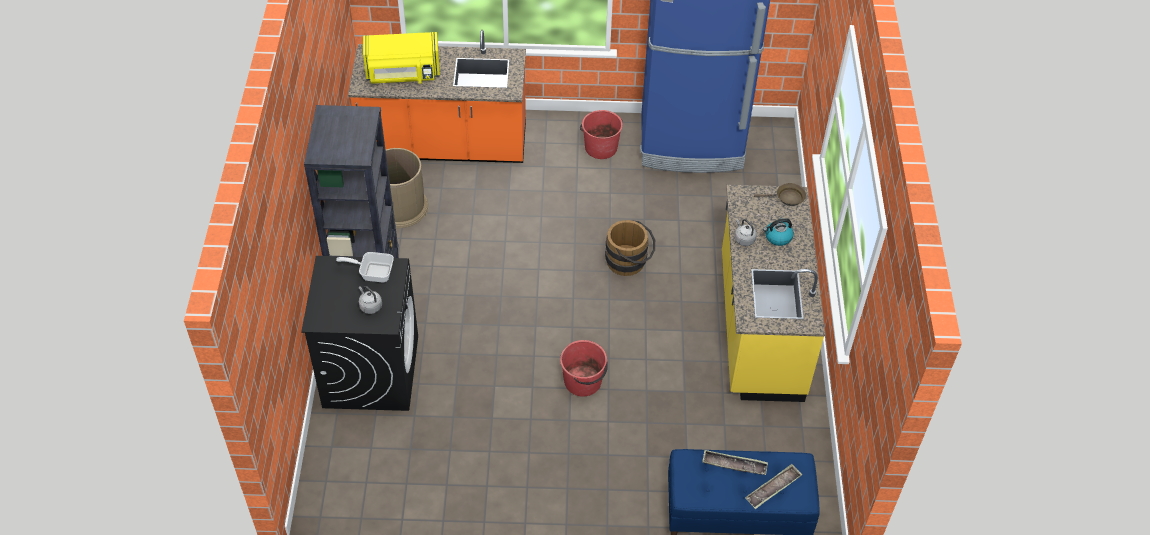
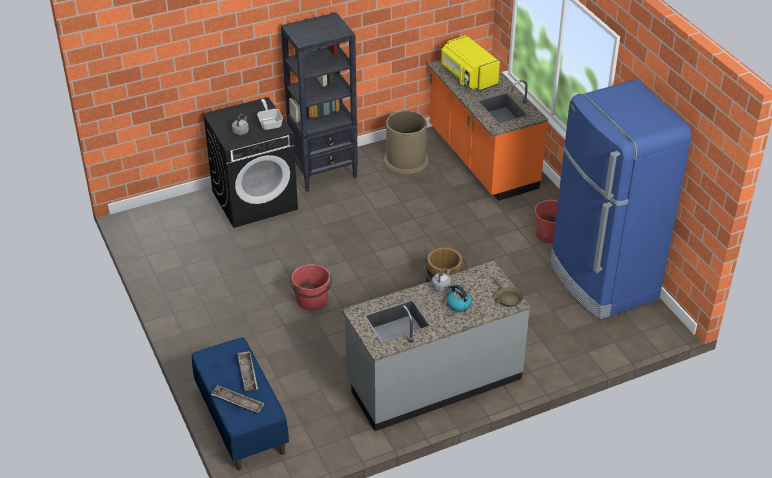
camera: 65 degrees right, 10 degrees down
yellow counter [722,185,825,402] -> grey counter [342,261,531,431]

